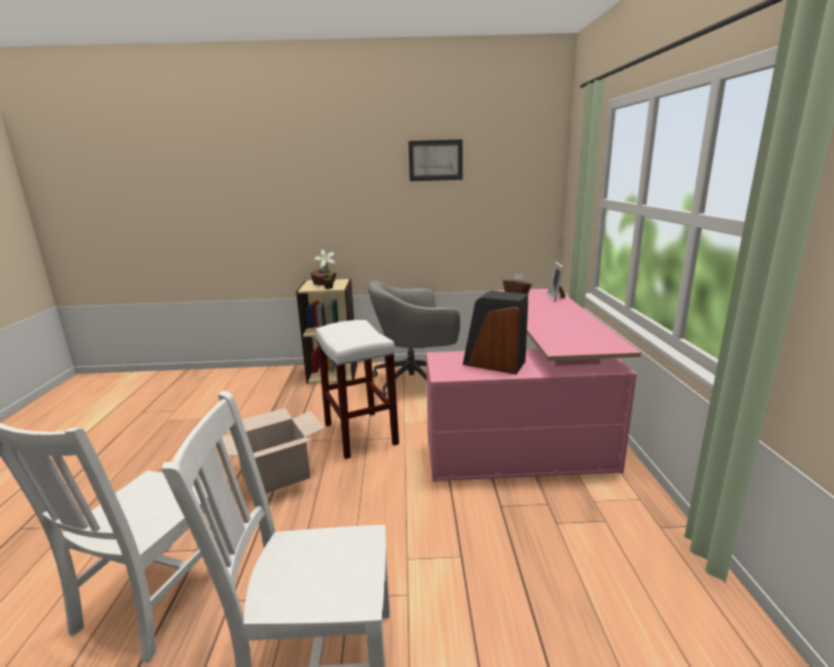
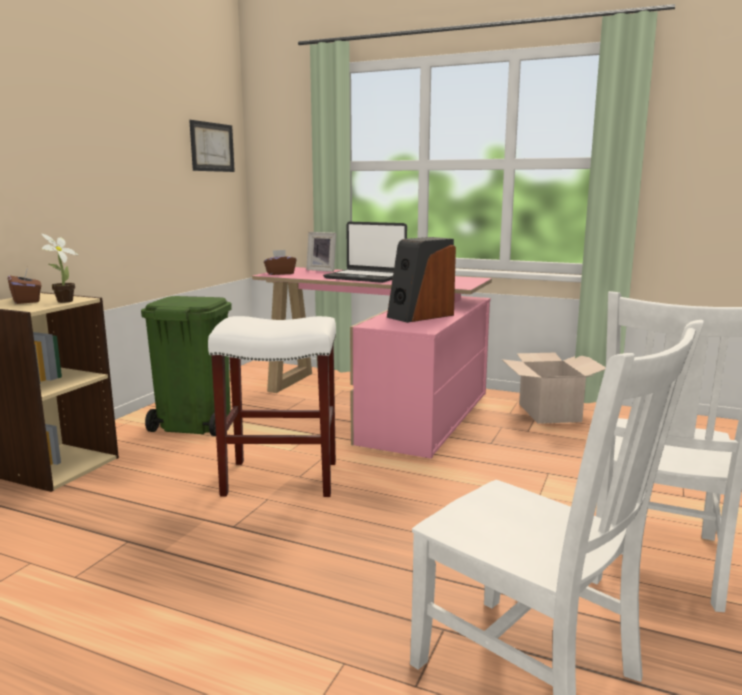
camera: 65 degrees left, 5 degrees down
cardboard box [222,408,324,497] -> cardboard box moved to [502,353,606,424]
grey office chair [368,280,460,397] -> green trash can [141,296,232,436]
picture [408,139,463,181] -> picture moved to [189,120,235,172]
none -> laptop [323,222,407,283]

